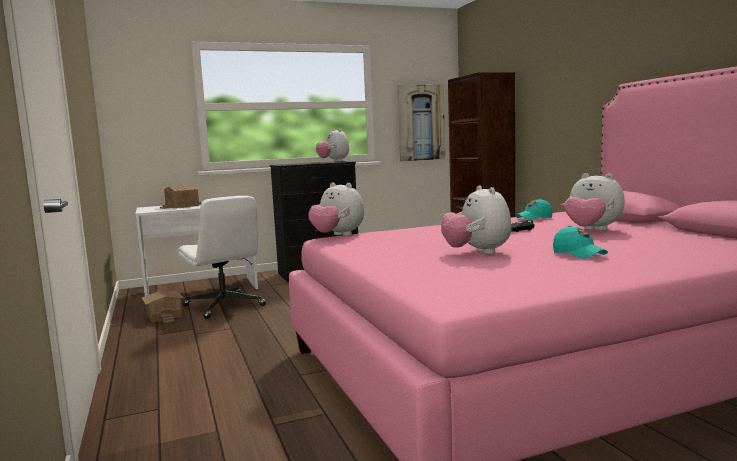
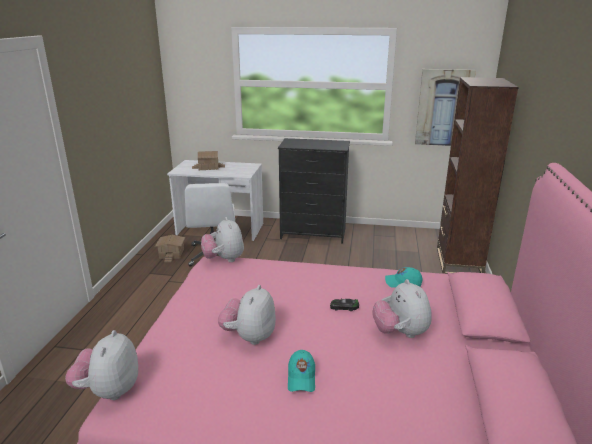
camera: 30 degrees right, 15 degrees up
plush toy [316,129,349,162] -> plush toy moved to [65,330,138,400]

